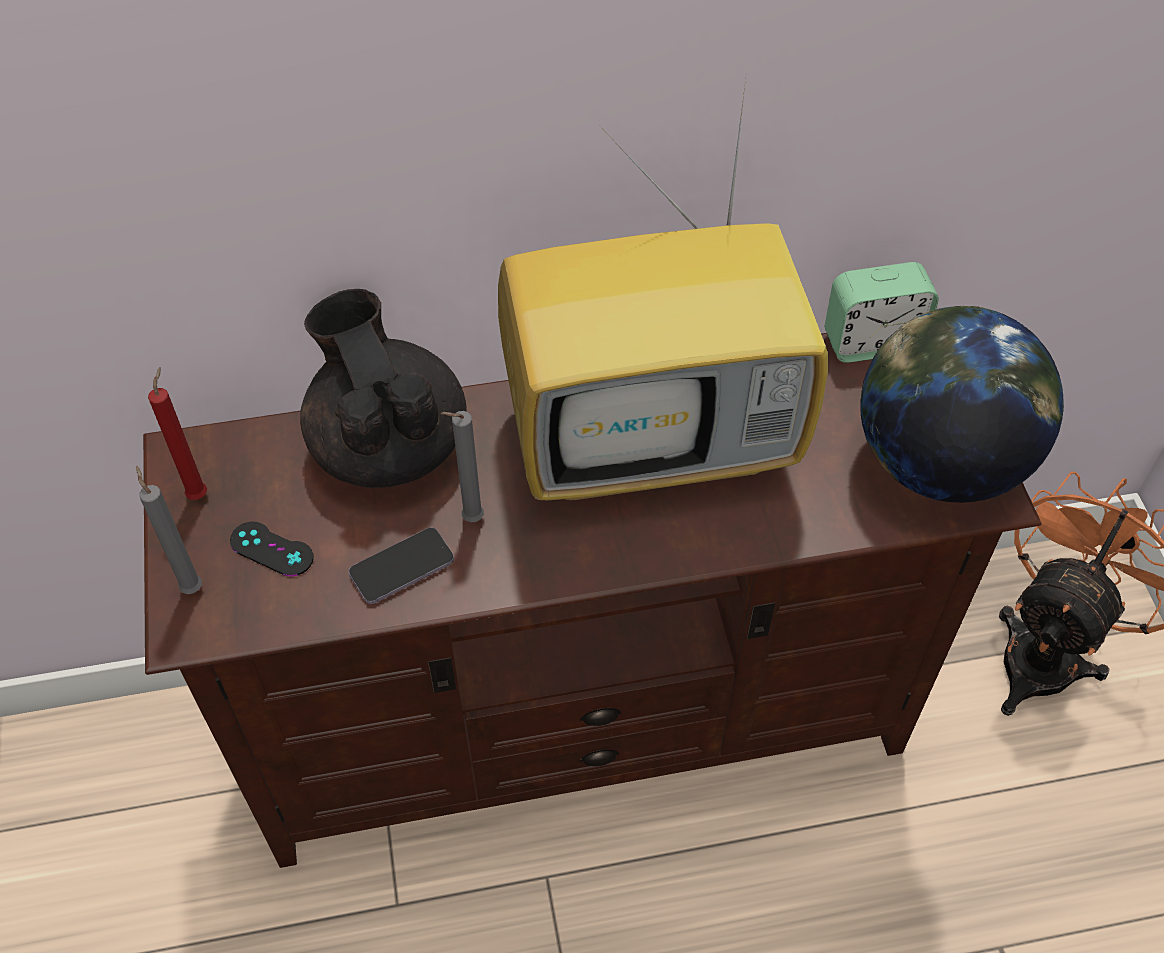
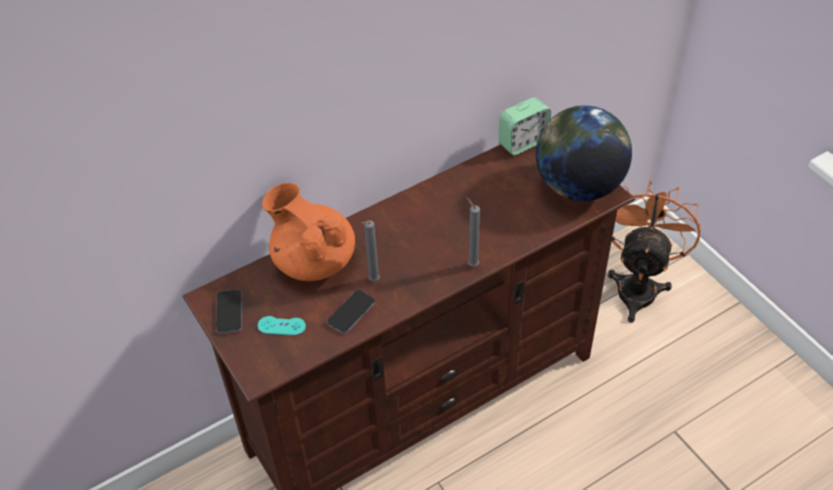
camera: 20 degrees left, 5 degrees down
grey candle [136,466,202,594] -> grey candle moved to [467,198,480,267]
red candle [148,367,207,500] -> phone [216,290,242,334]
black game controller [230,522,314,576] -> turquoise game controller [258,316,306,336]
black teapot [300,289,467,488] -> orange teapot [262,183,355,281]
television [498,79,828,501] -> none

